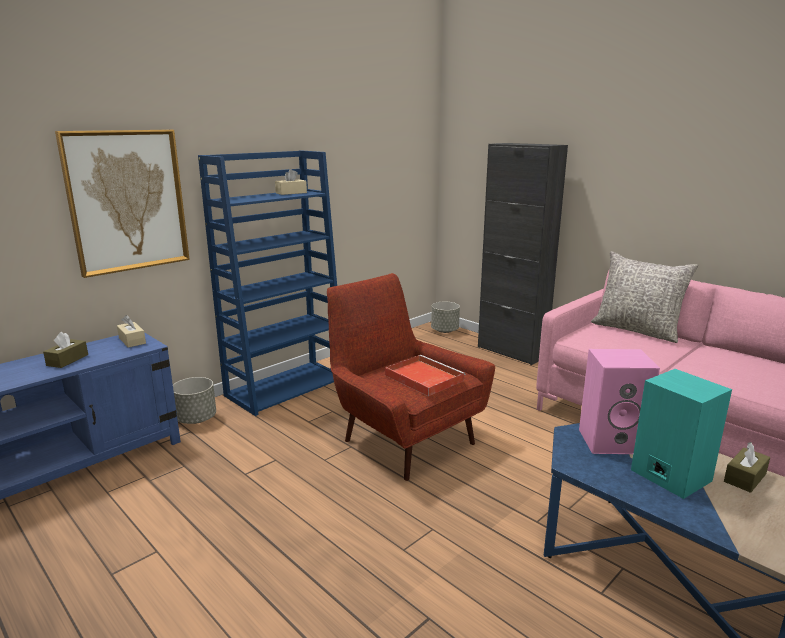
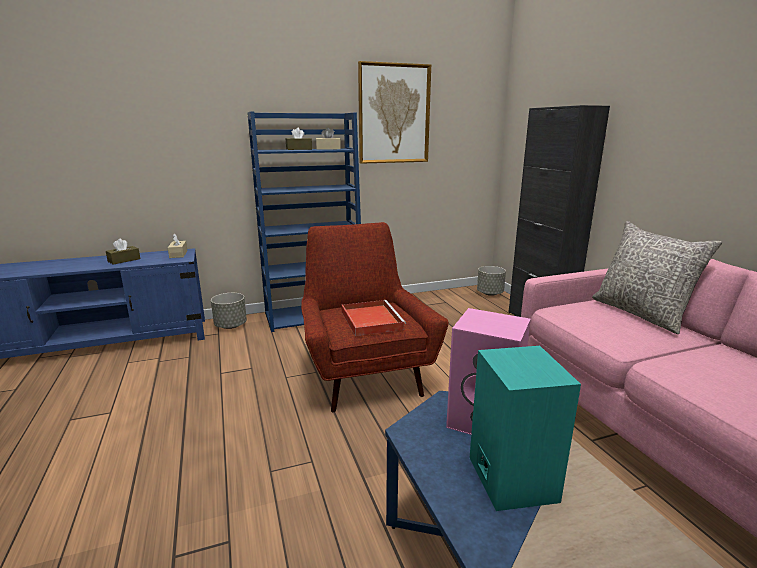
camera: 25 degrees right, 0 degrees up
picture [55,130,190,278] -> picture moved to [358,61,431,164]
brown tissue box [724,442,770,493] -> brown tissue box moved to [286,128,312,150]

